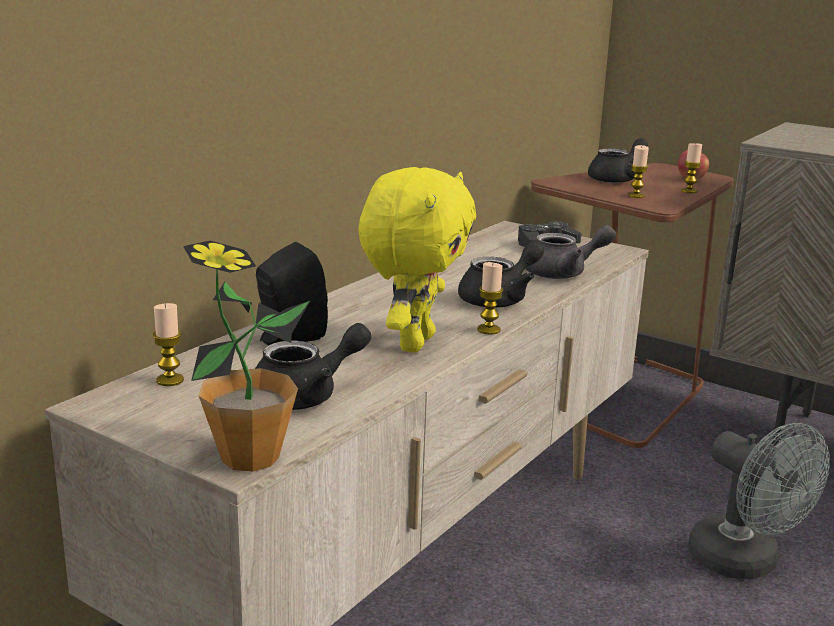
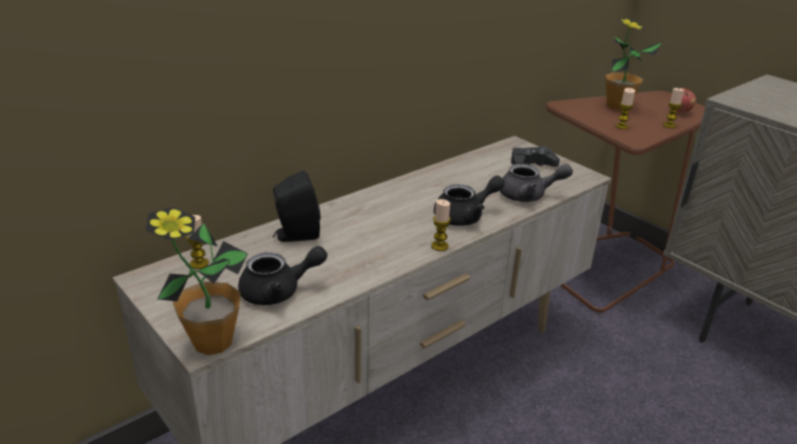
camera: 15 degrees right, 10 degrees up
yellow plush toy [359,167,476,353] -> none
black teapot [588,138,648,183] -> potted plant [605,18,662,111]
grey fan [688,423,830,579] -> none

